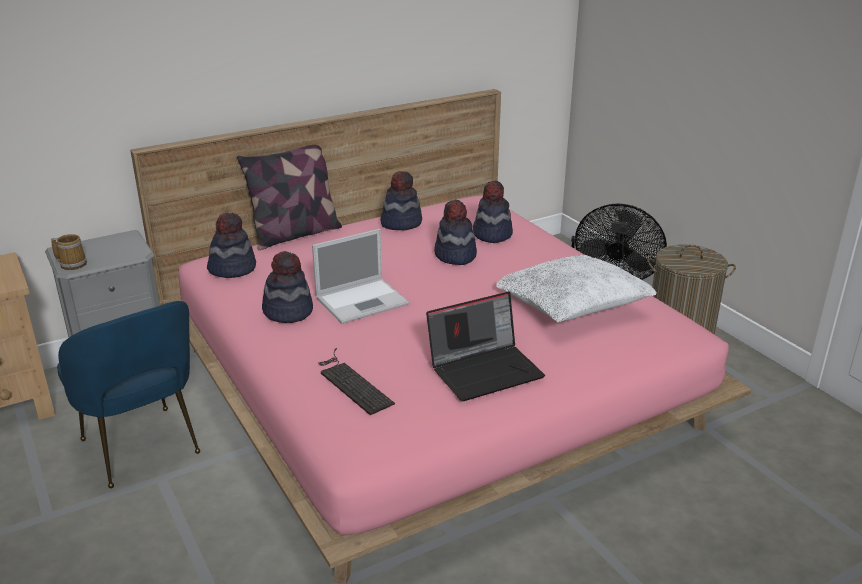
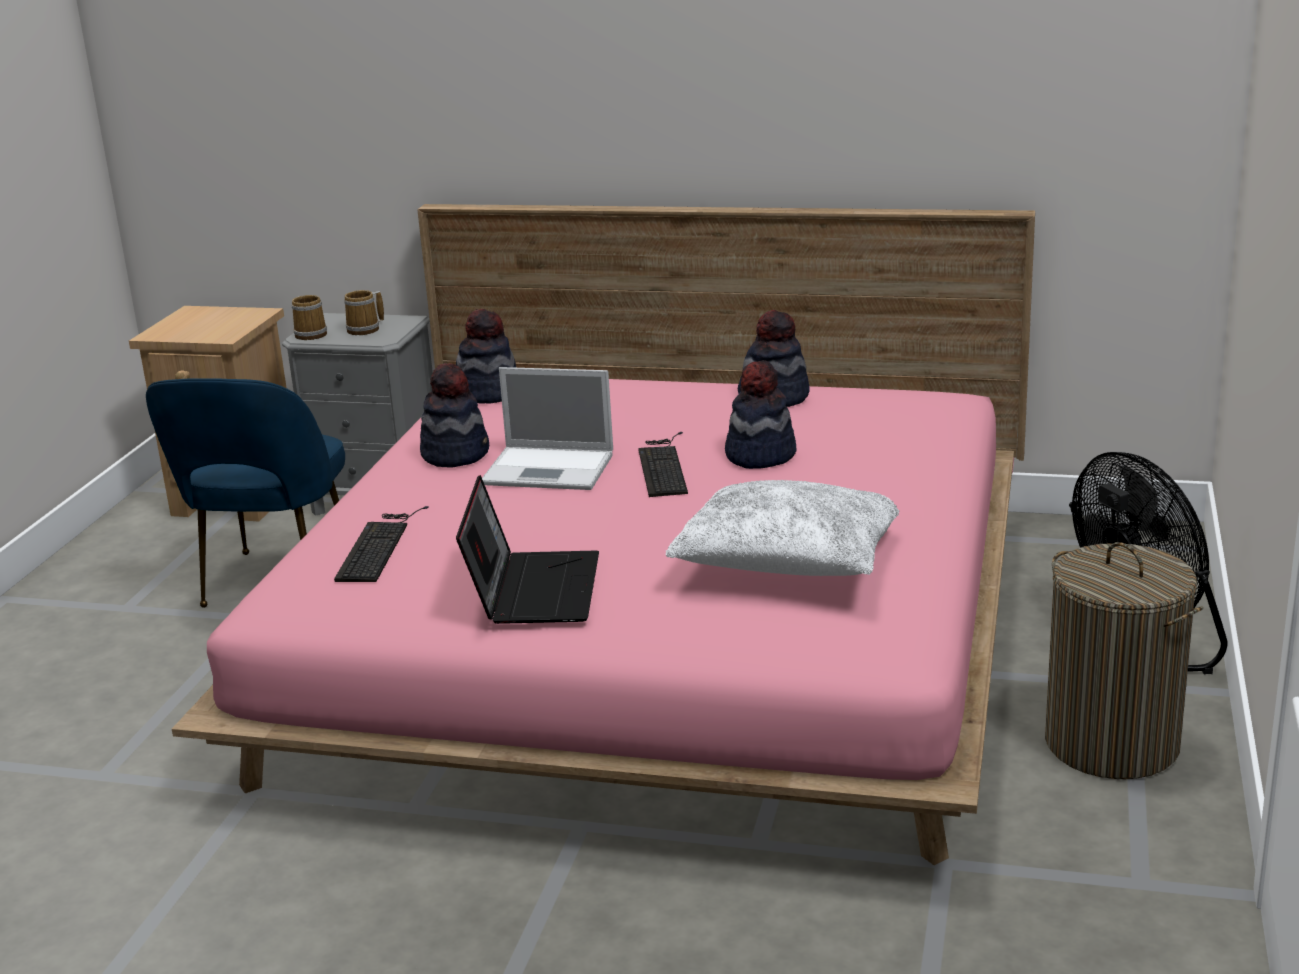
camera: 45 degrees right, 5 degrees down
pillow [237,145,342,250] -> none
laptop [426,292,545,401] -> laptop turned 105 degrees counterclockwise [456,475,599,624]
hat [473,181,513,243] -> none
none -> mug [344,290,384,335]
none -> keyboard [638,432,688,497]

